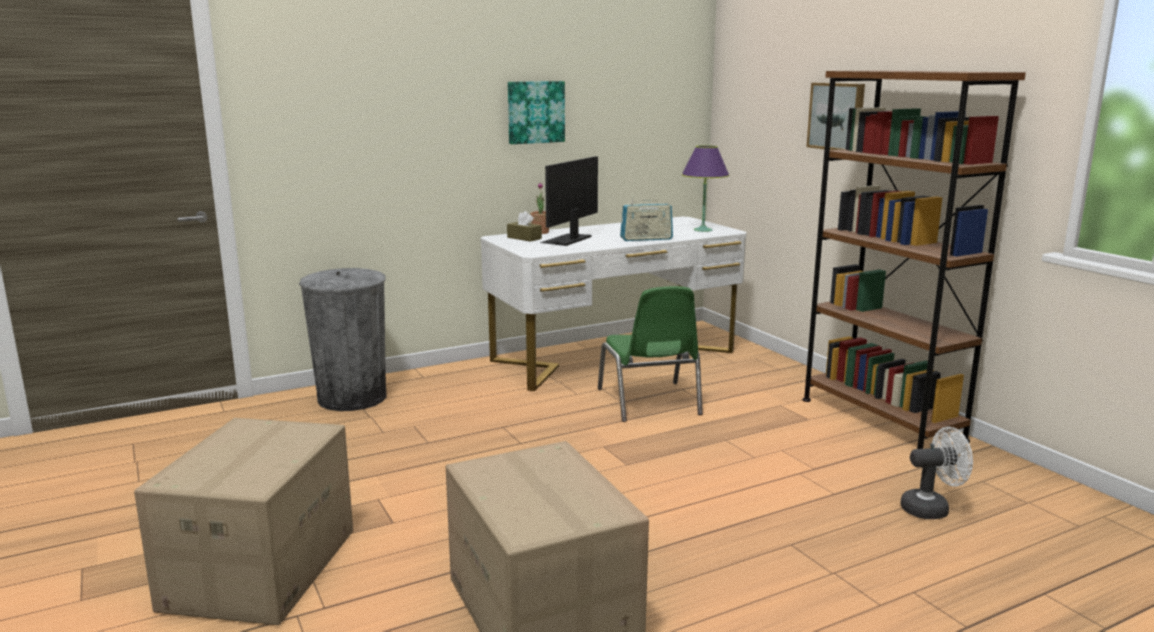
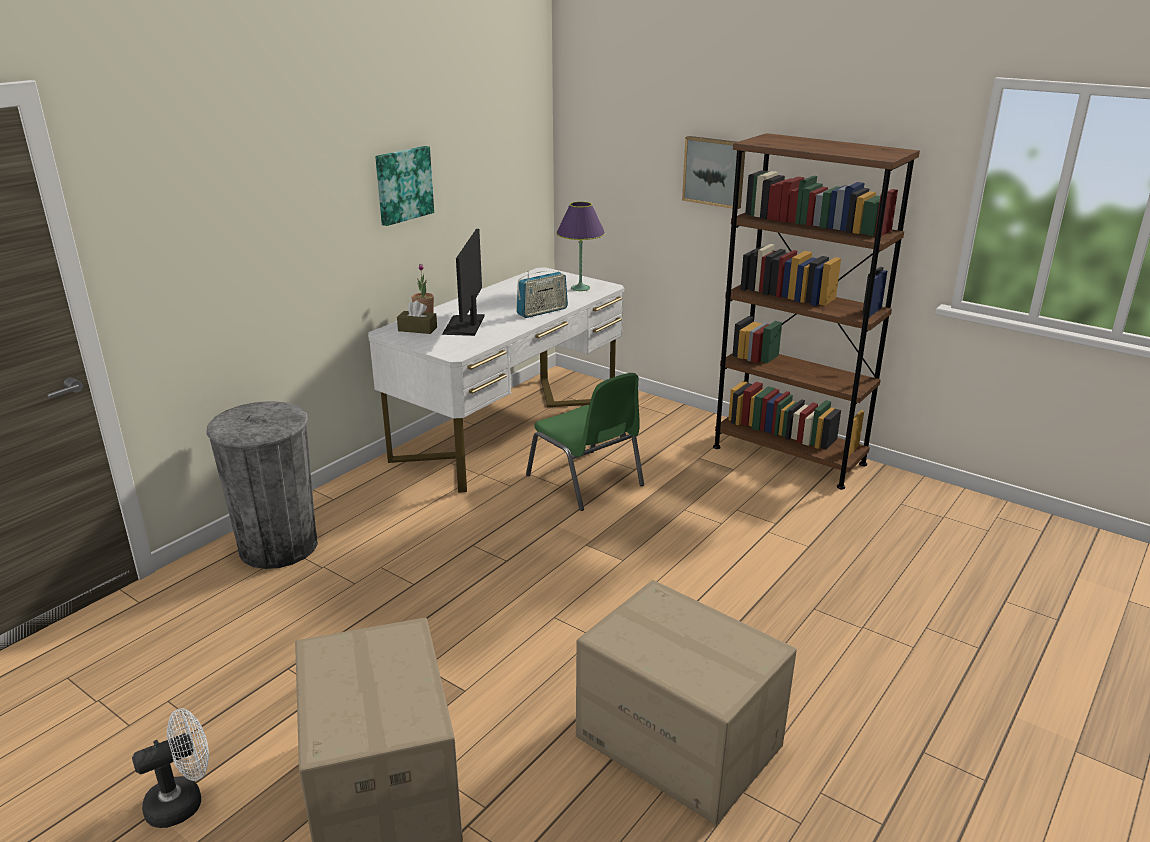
camera: 25 degrees left, 10 degrees up
white fan [900,427,973,519] -> white fan moved to [132,708,209,828]

